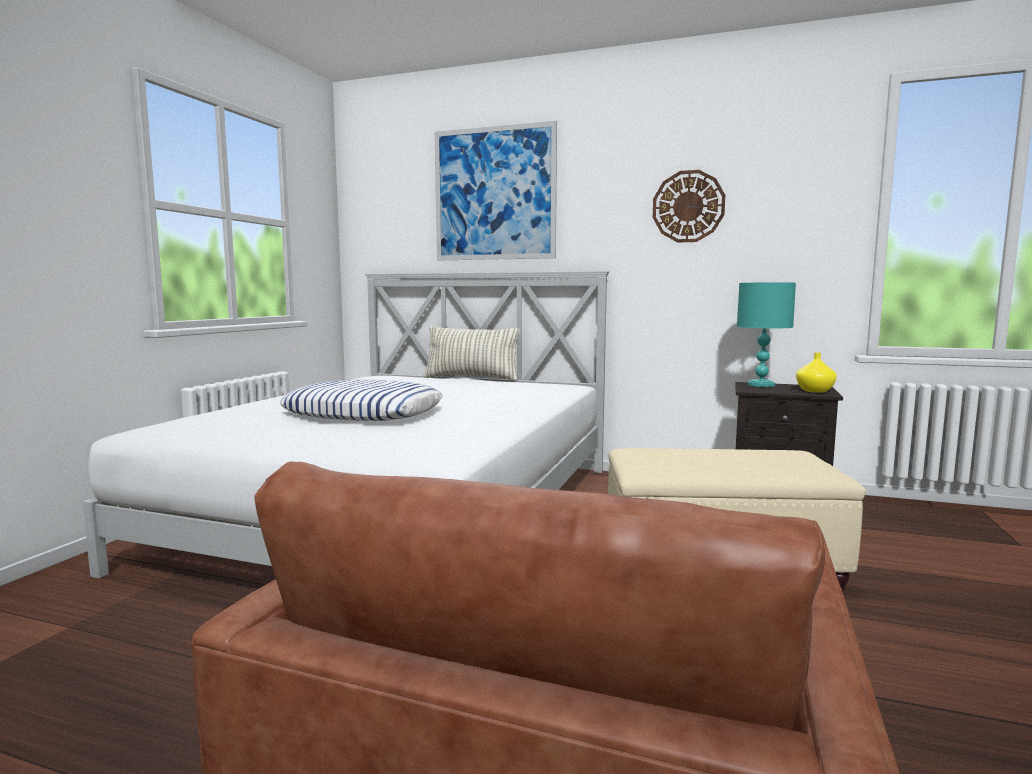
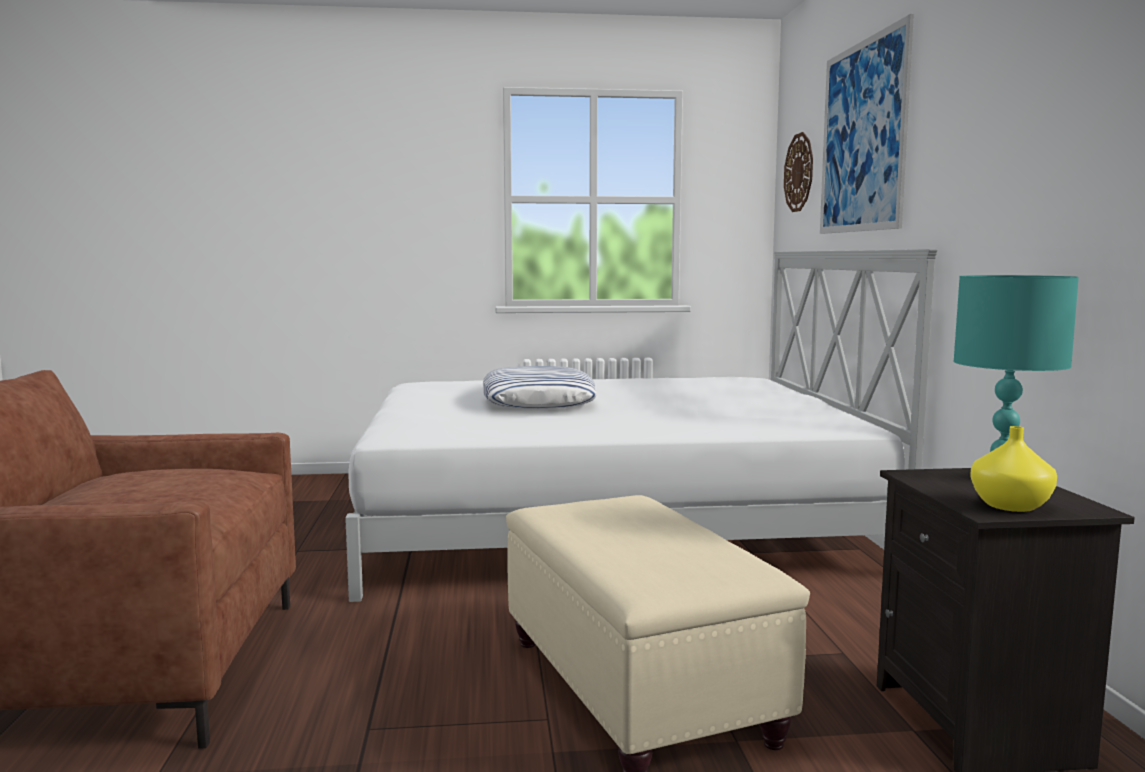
camera: 65 degrees right, 0 degrees up
pillow [423,326,520,381] -> none
wall clock [653,170,725,243] -> wall clock moved to [784,132,813,212]

